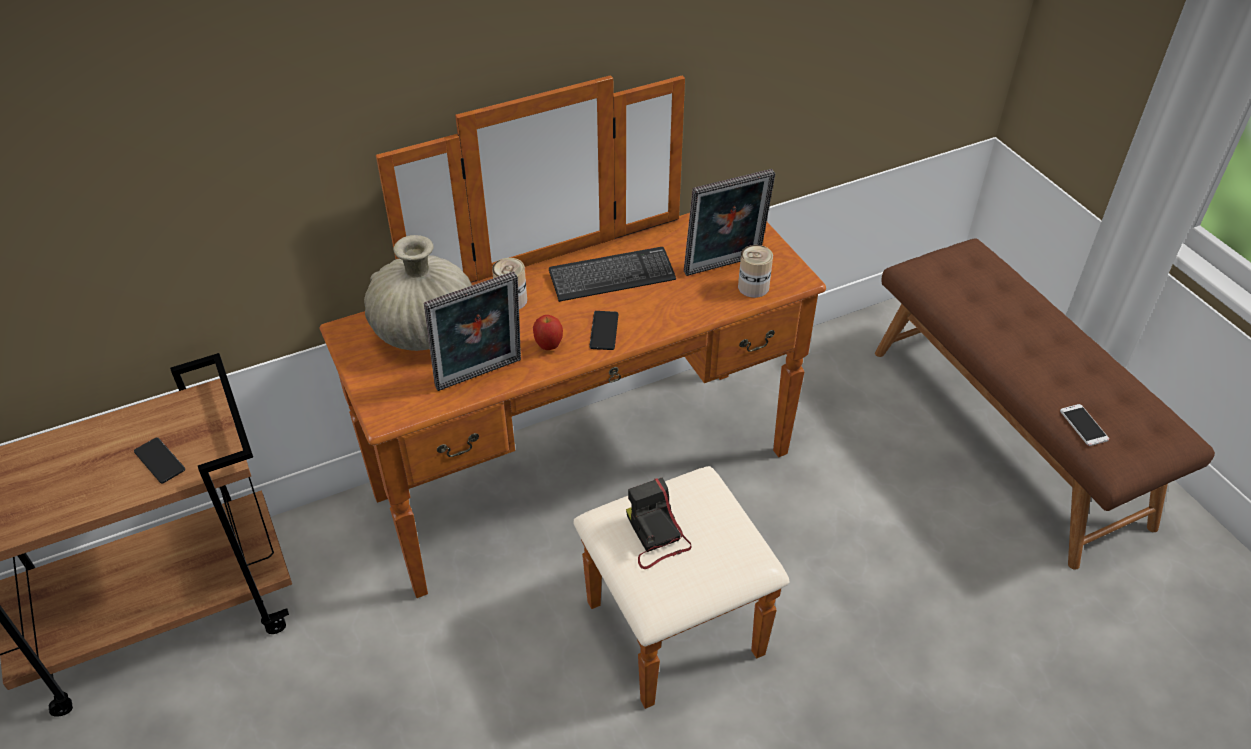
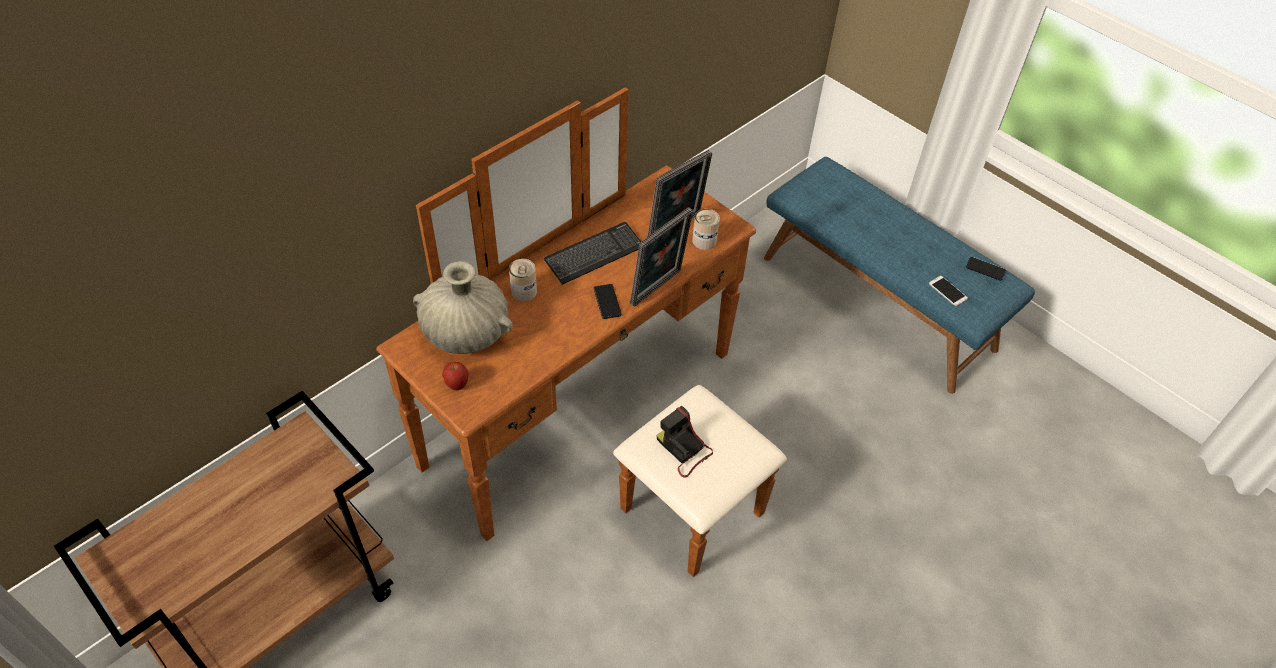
camera: 20 degrees left, 5 degrees up
phone [134,437,185,484] -> phone moved to [966,257,1006,281]
picture frame [424,272,521,391] -> picture frame moved to [630,207,693,307]
apple [533,315,563,350] -> apple moved to [442,362,469,390]
brown bench [875,238,1215,570] -> blue bench [764,157,1035,394]

